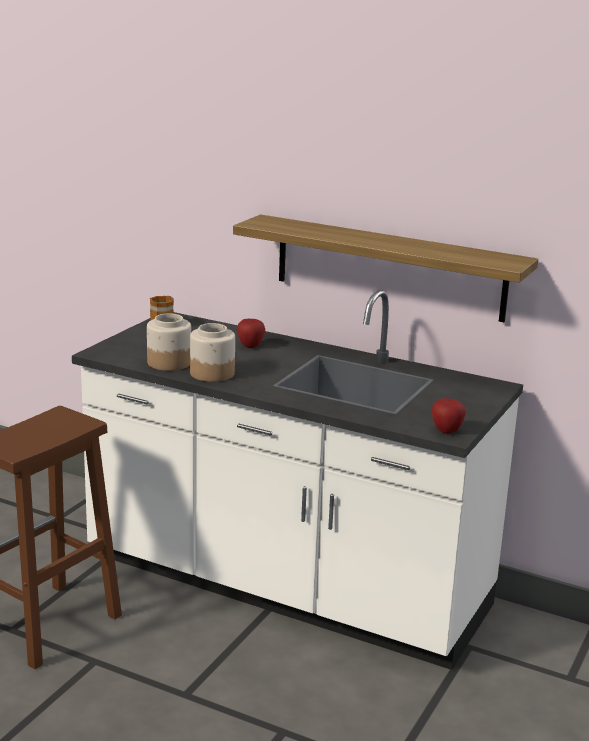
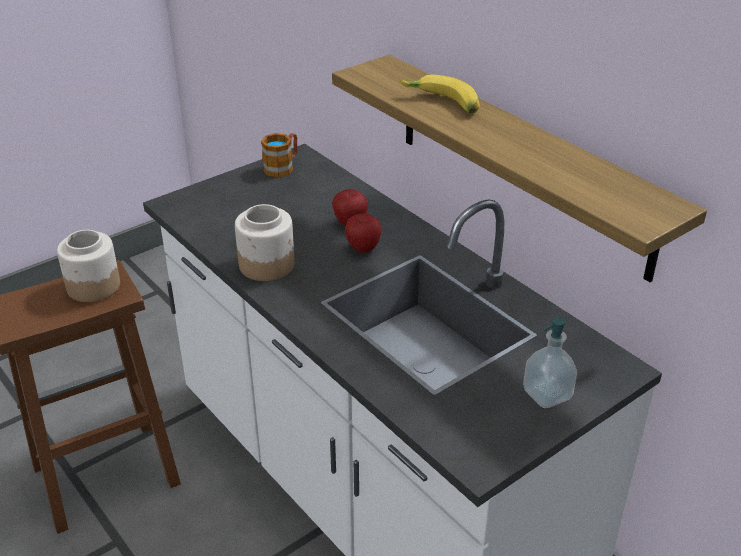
camera: 25 degrees right, 15 degrees up
jar [147,313,191,371] -> jar moved to [57,230,120,302]
apple [431,398,466,434] -> apple moved to [345,213,382,253]
none -> banana [400,75,480,113]
none -> soap dispenser [523,317,577,408]

